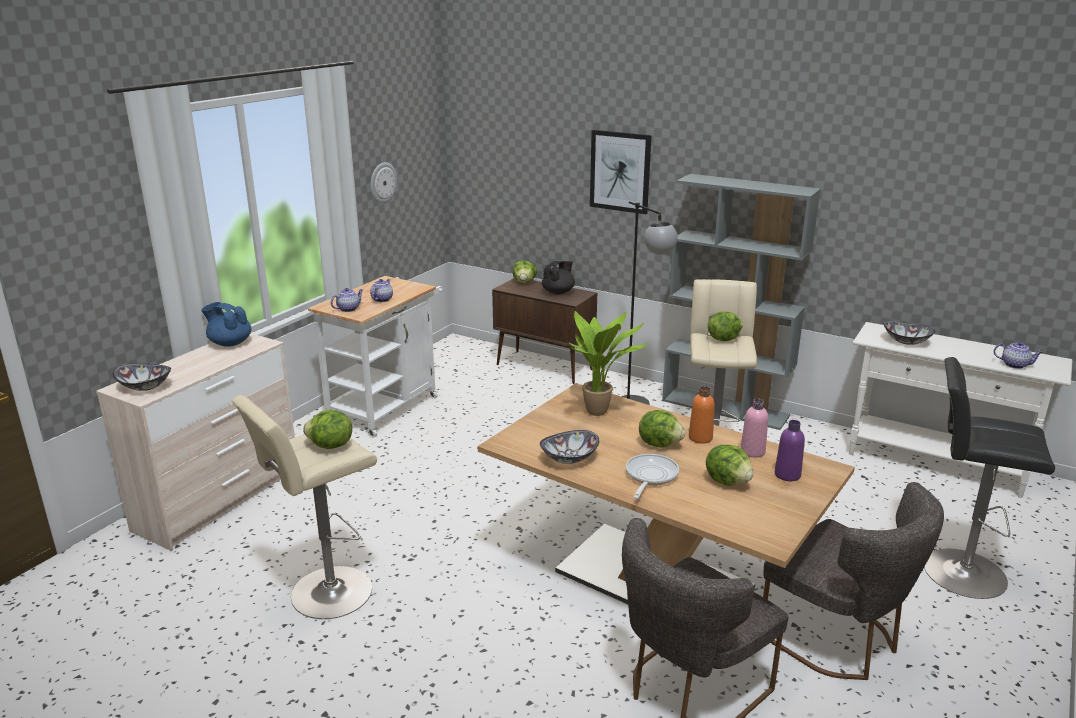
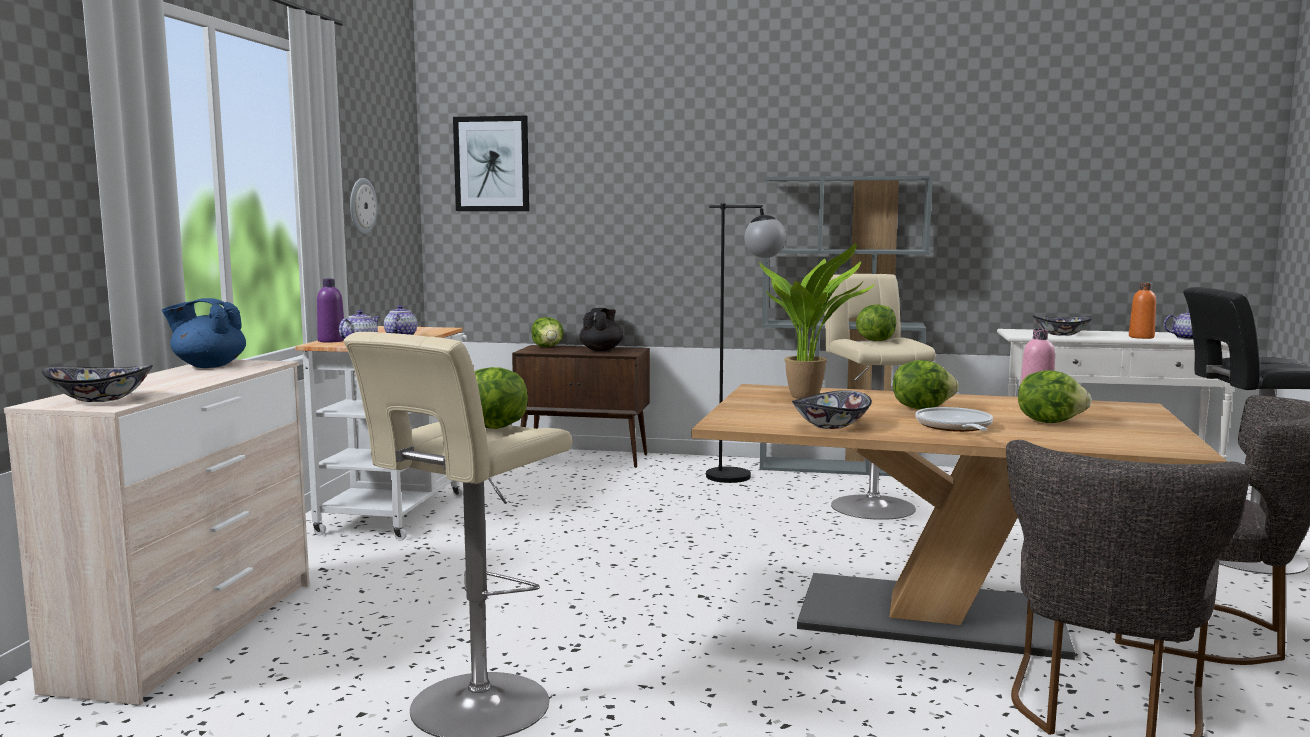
camera: 20 degrees left, 15 degrees down
picture [590,130,651,214] -> picture moved to [453,116,529,211]
orange bottle [689,386,715,444] -> orange bottle moved to [1129,283,1156,339]
purple bottle [775,420,805,481] -> purple bottle moved to [317,279,344,343]

